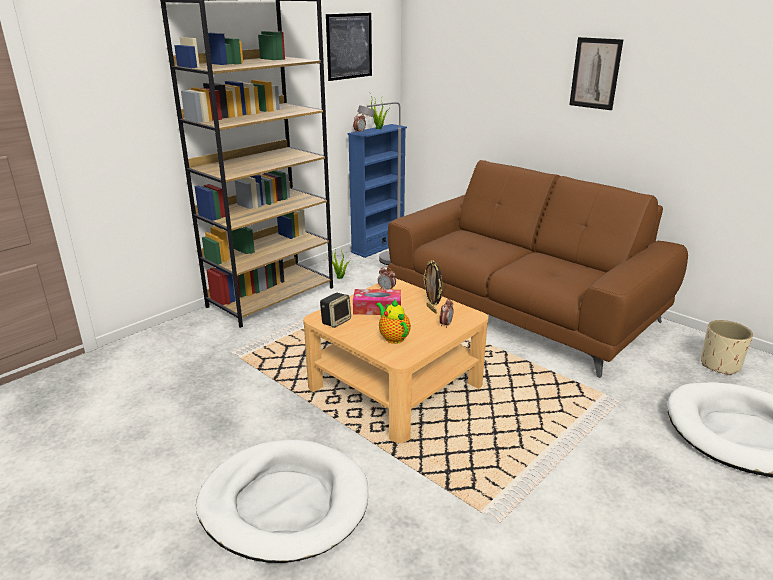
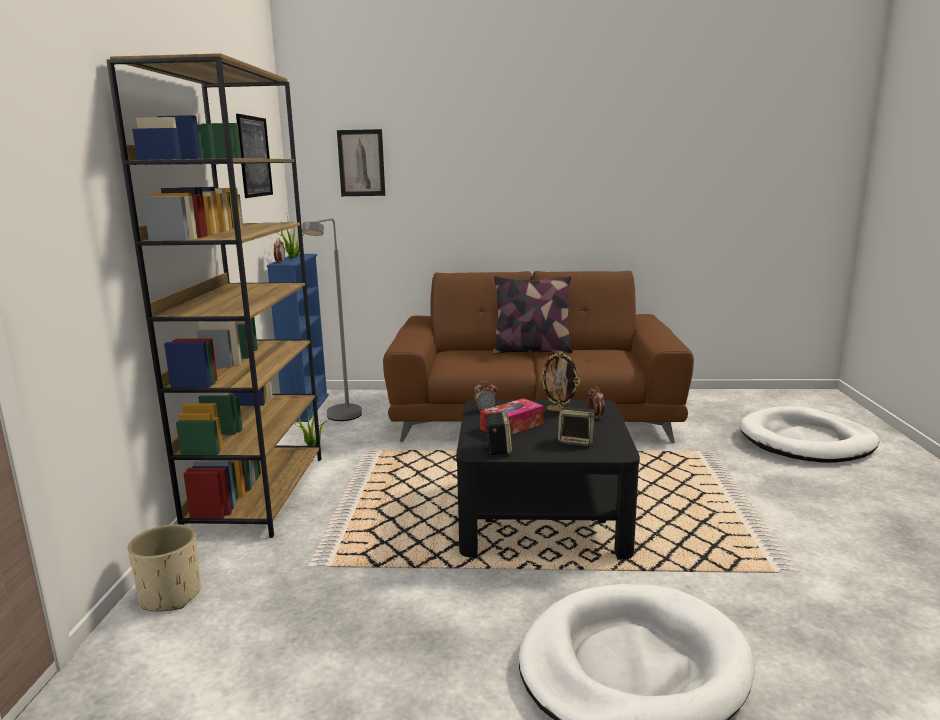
camera: 40 degrees left, 10 degrees down
beige coffee table [303,279,488,443] -> black coffee table [456,400,640,560]
teapot [376,298,411,344] -> speaker [558,406,598,446]
picture [569,37,623,110] -> picture moved to [337,129,385,196]
beige planter [701,320,753,375] -> beige planter moved to [128,524,201,612]
none -> pillow [493,276,573,354]

